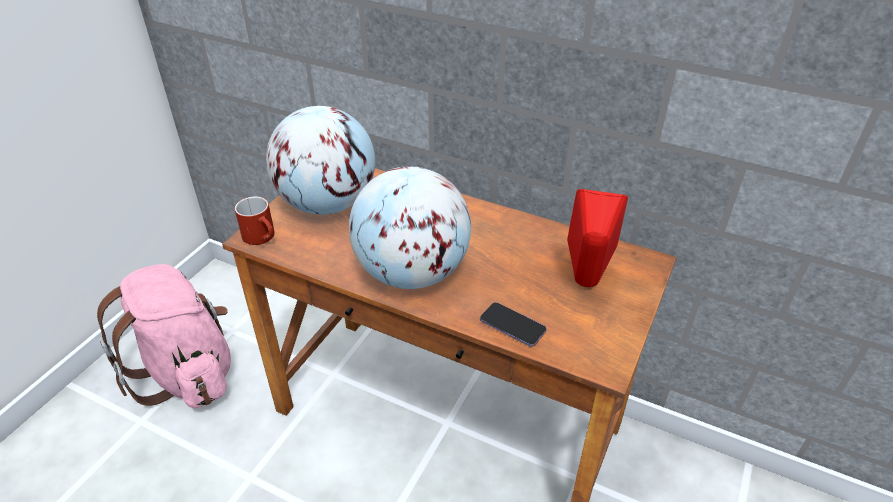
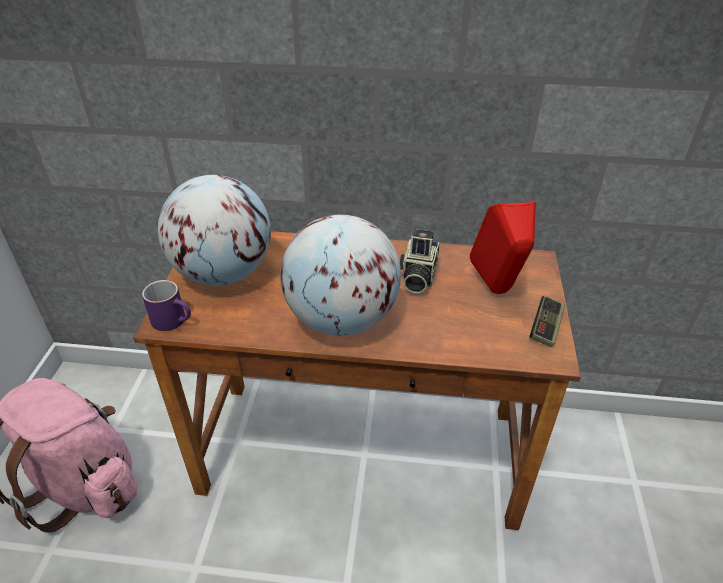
camera: 20 degrees left, 0 degrees up
red mug [235,197,275,245] -> purple mug [142,280,191,331]
phone [480,302,547,347] -> none
none -> camera [400,229,440,294]
none -> game controller [530,296,565,347]

